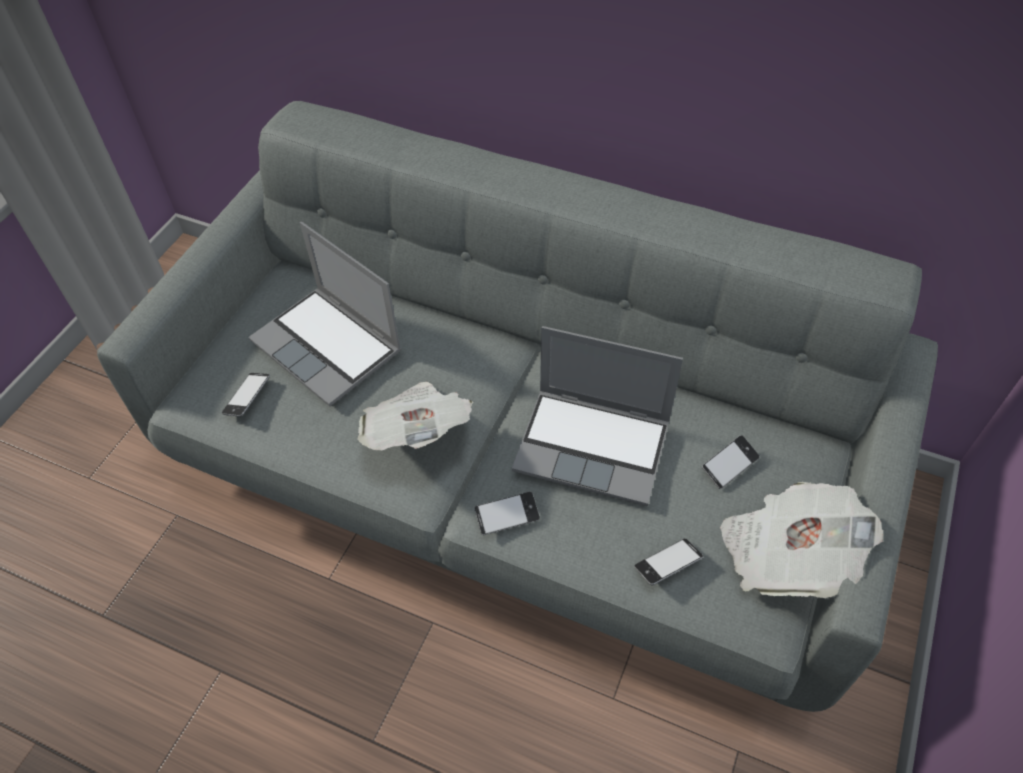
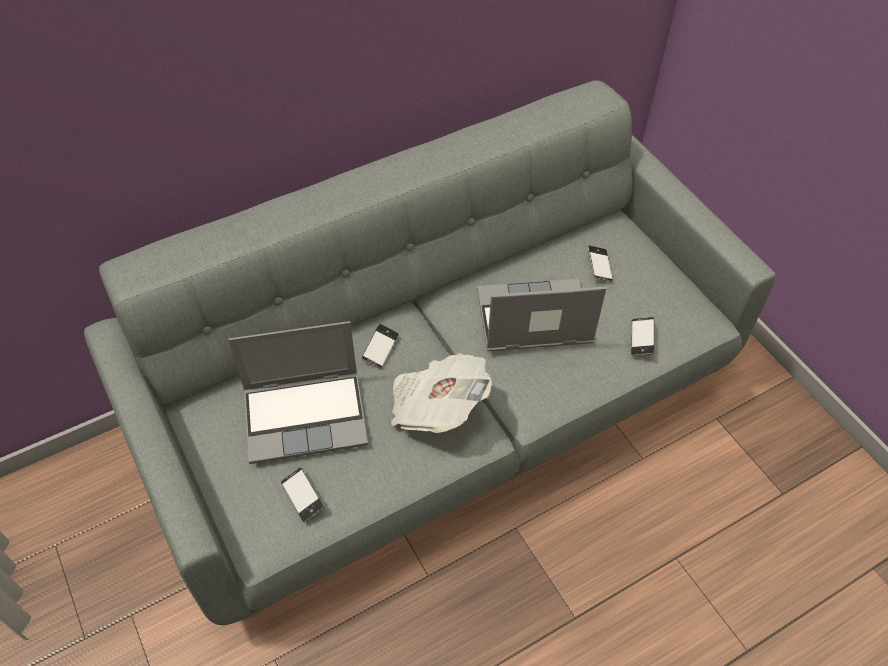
camera: 55 degrees left, 0 degrees up
phone [474,491,540,535] -> phone moved to [361,324,399,369]
laptop [512,326,683,506] -> laptop turned 150 degrees counterclockwise [477,279,607,351]
newspaper [720,481,883,598] -> none

